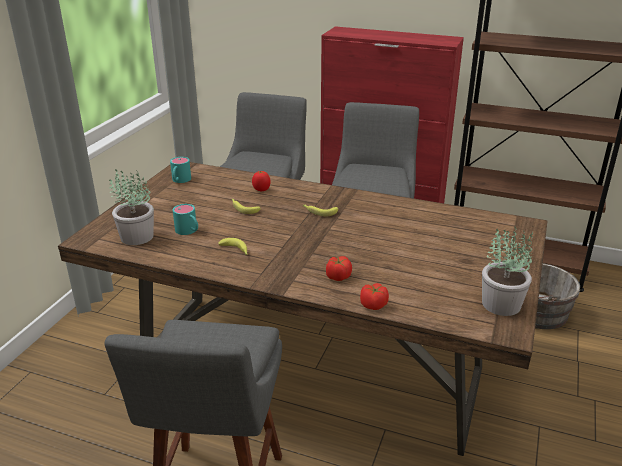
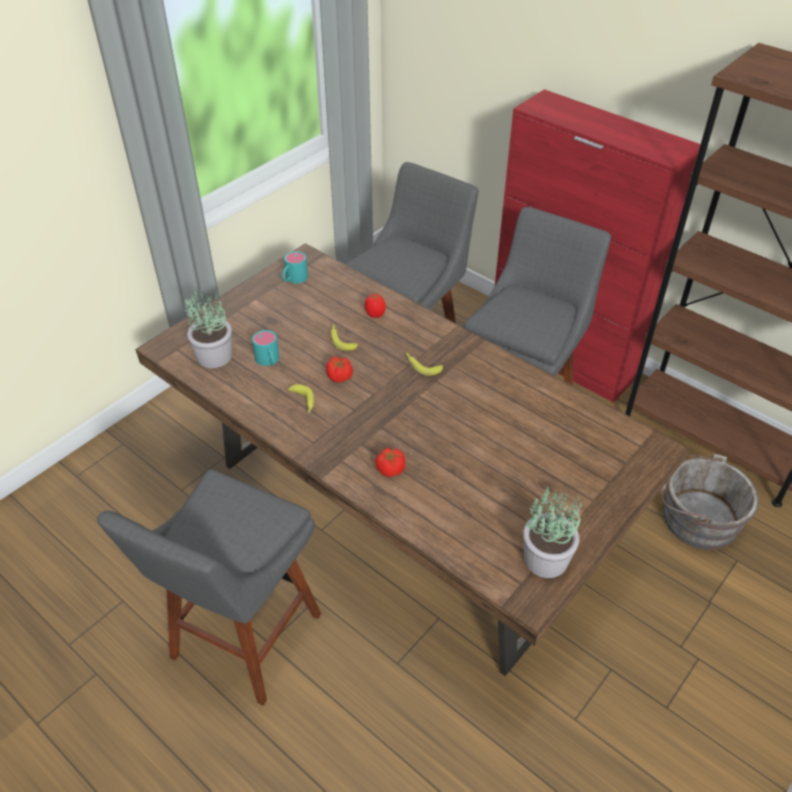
camera: 20 degrees right, 15 degrees up
tomato [360,283,389,310] -> tomato moved to [326,357,353,382]

